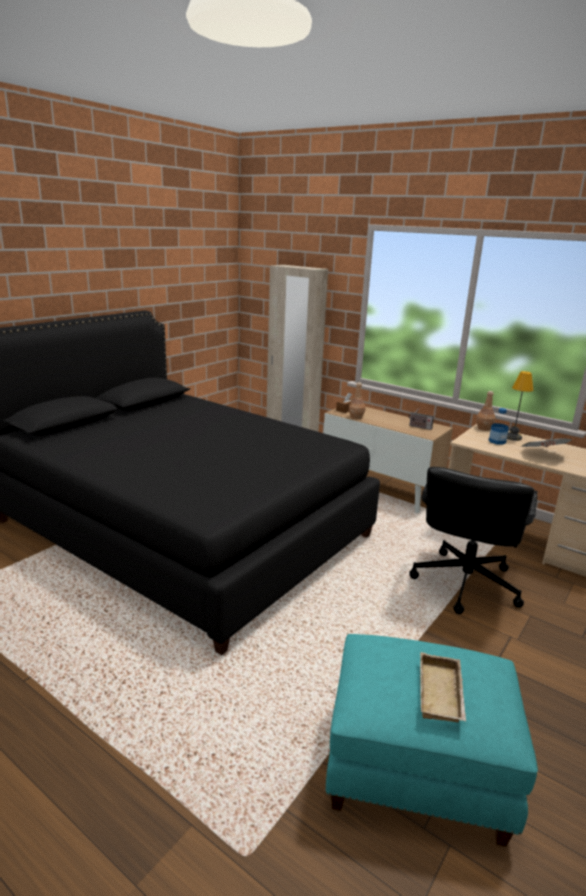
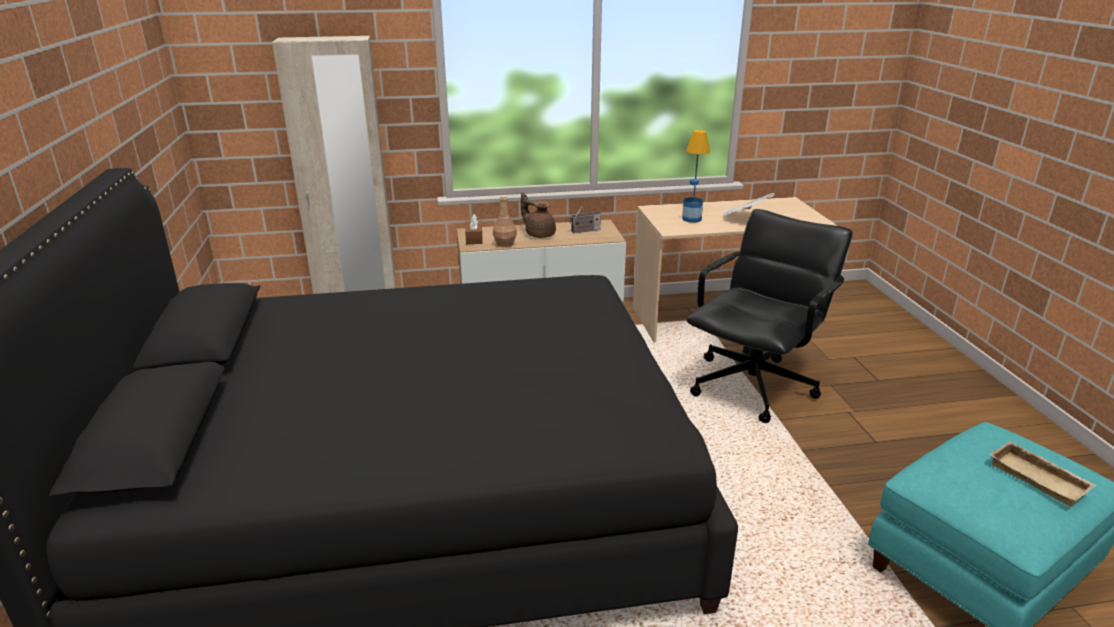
camera: 45 degrees left, 5 degrees up
black office chair [409,467,538,614] -> black office chair turned 120 degrees counterclockwise [686,209,853,423]
brown bottle [476,391,496,431] -> none
none -> brown teapot [521,192,556,238]

